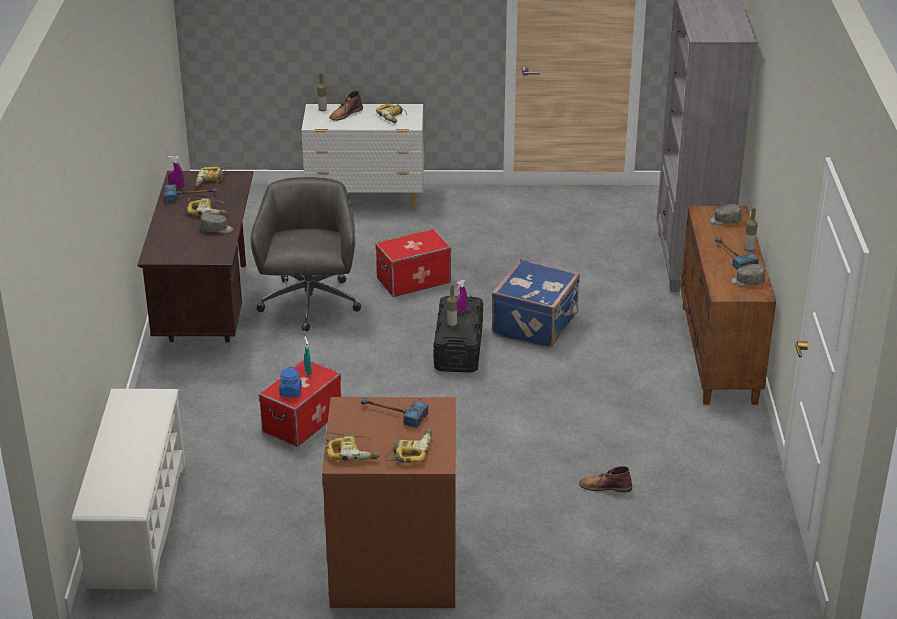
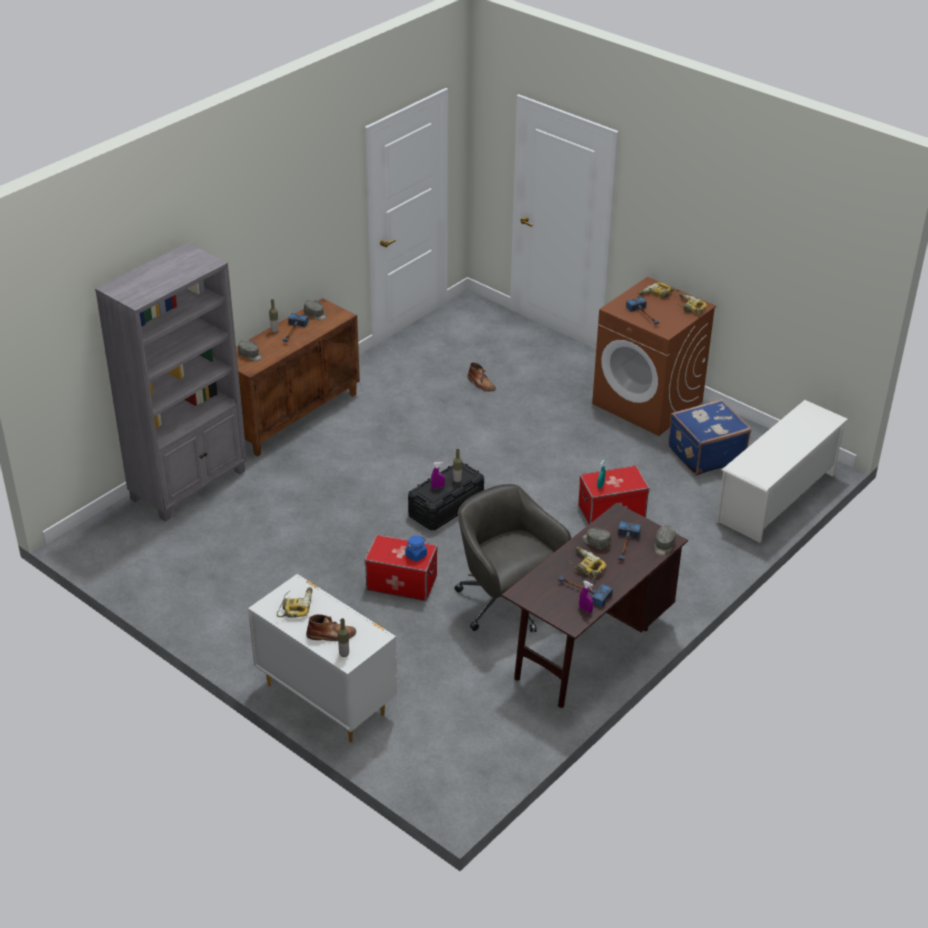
camera: 140 degrees left, 5 degrees up
power drill [195,166,229,188] -> none
grey office chair [251,177,361,332] -> grey office chair turned 105 degrees clockwise [454,484,571,632]
blue jar [279,367,302,397] -> blue jar moved to [405,535,427,561]
blue suitcase [492,259,580,348] -> blue suitcase moved to [668,399,752,476]
none -> hammer [618,521,641,561]
none -> grey cap [654,526,676,556]

